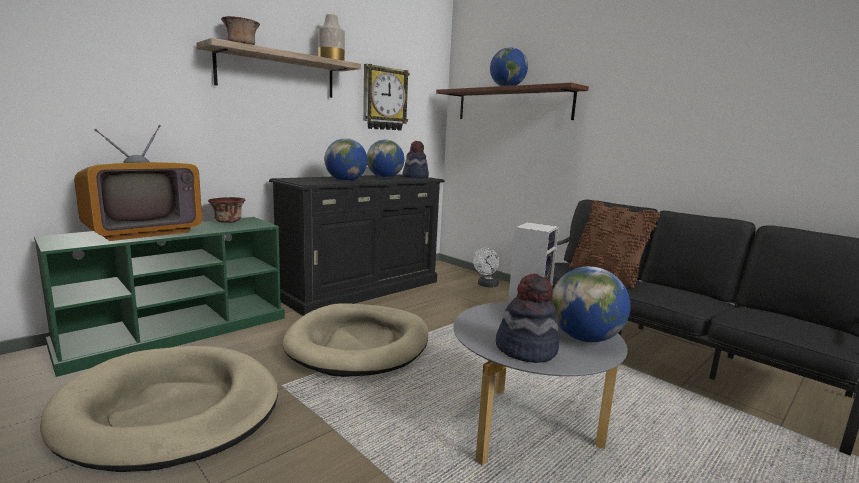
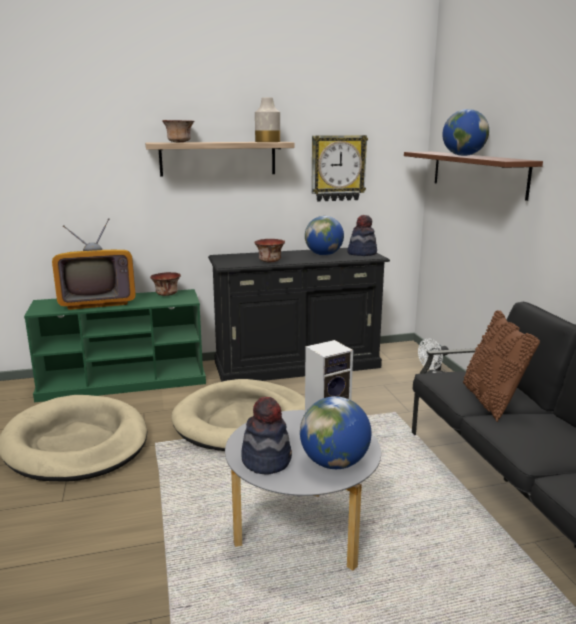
camera: 30 degrees right, 5 degrees up
globe [324,138,368,181] -> bowl [254,239,285,262]

